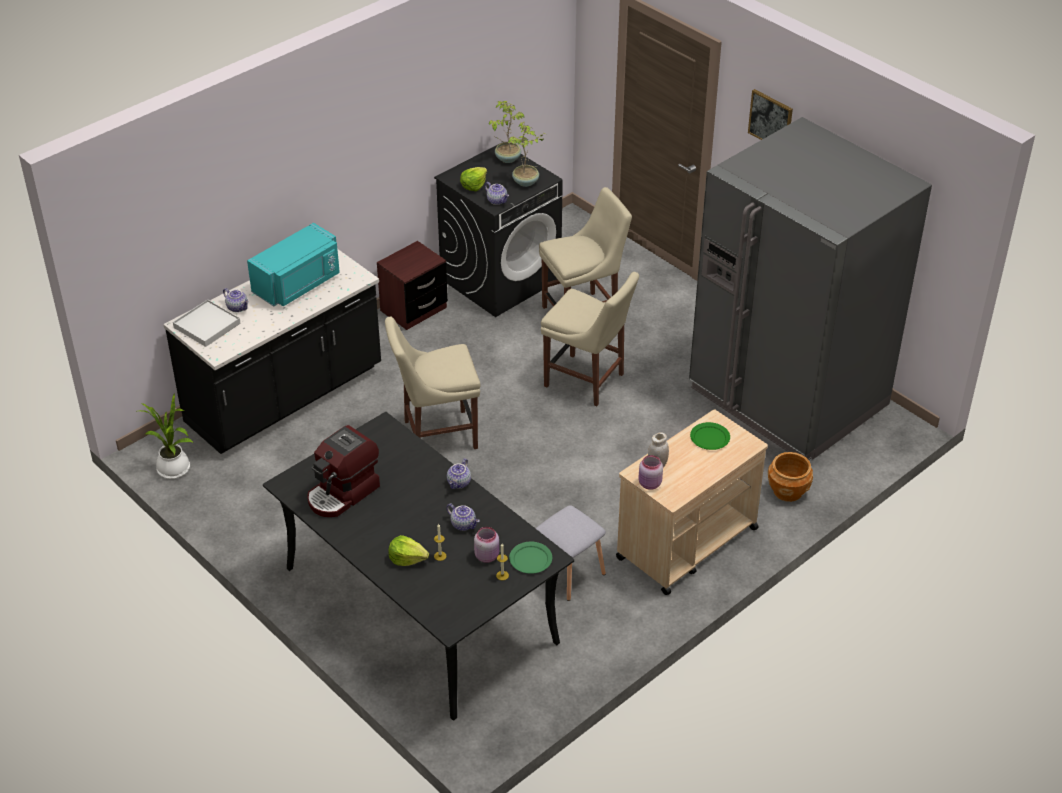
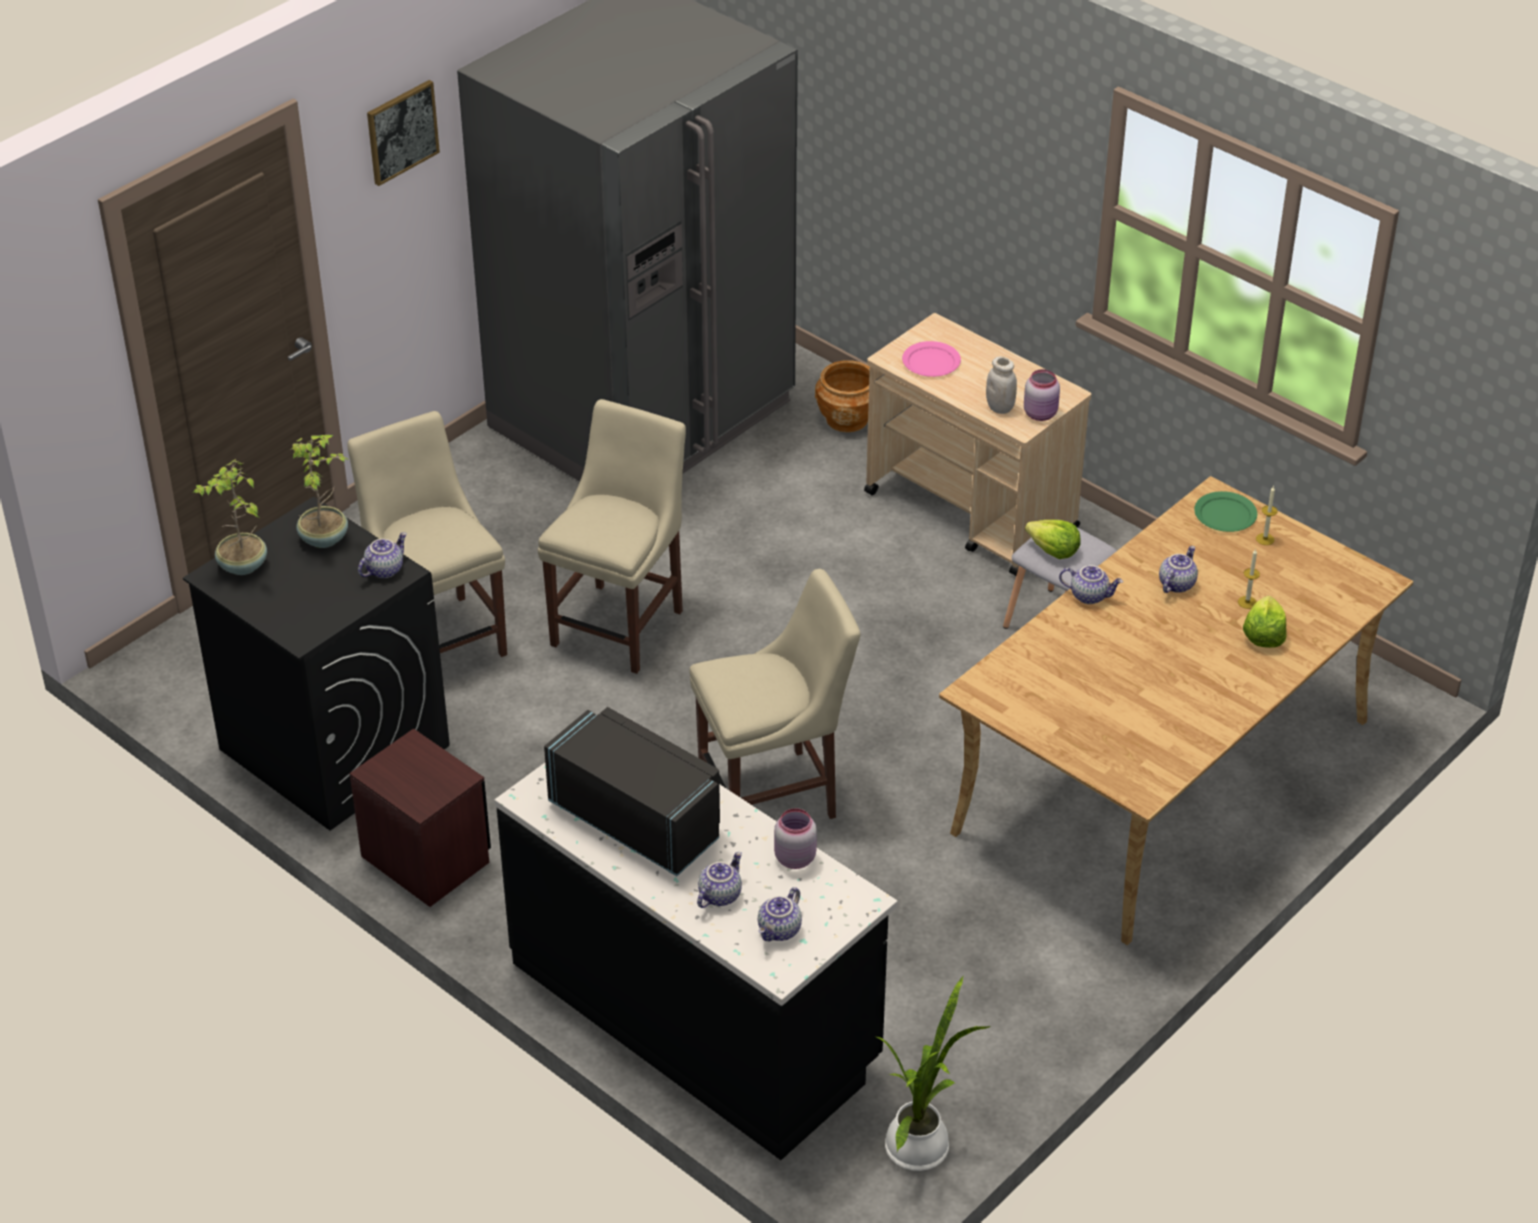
camera: 95 degrees left, 0 degrees up
white tray [173,299,241,347] -> teapot [758,887,802,942]
turquoise microwave [247,223,340,306] -> black microwave [544,707,720,876]
black dining table [263,412,574,721] -> beige dining table [939,476,1413,945]
coffee machine [307,425,380,517] -> none
beige chair [385,317,480,449] -> beige chair turned 90 degrees counterclockwise [689,569,861,819]
lettuce [460,167,487,191] -> lettuce moved to [1025,520,1081,559]
pink jar [474,527,499,563] -> pink jar moved to [774,808,817,869]
green plate [690,422,730,450] -> pink plate [902,341,961,377]

